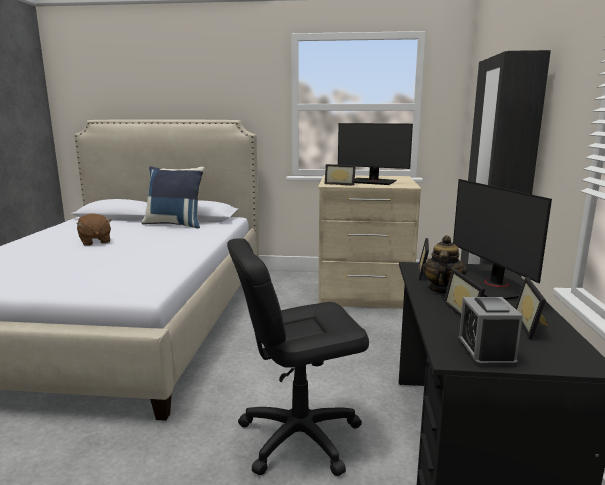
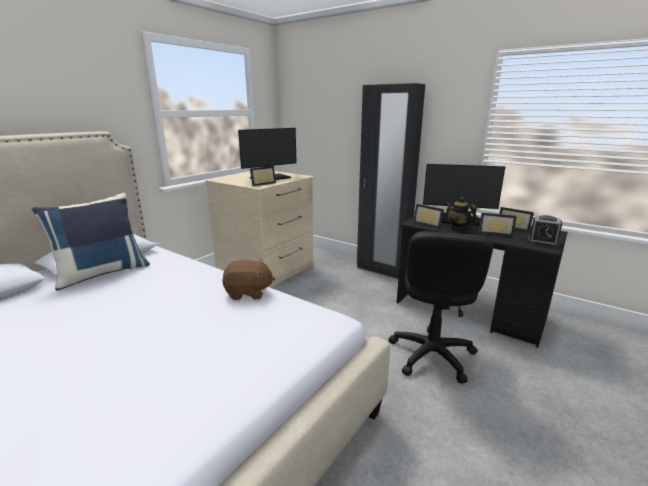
camera: 60 degrees left, 5 degrees up
brown plush toy [77,214,112,246] -> brown plush toy moved to [223,259,275,300]

